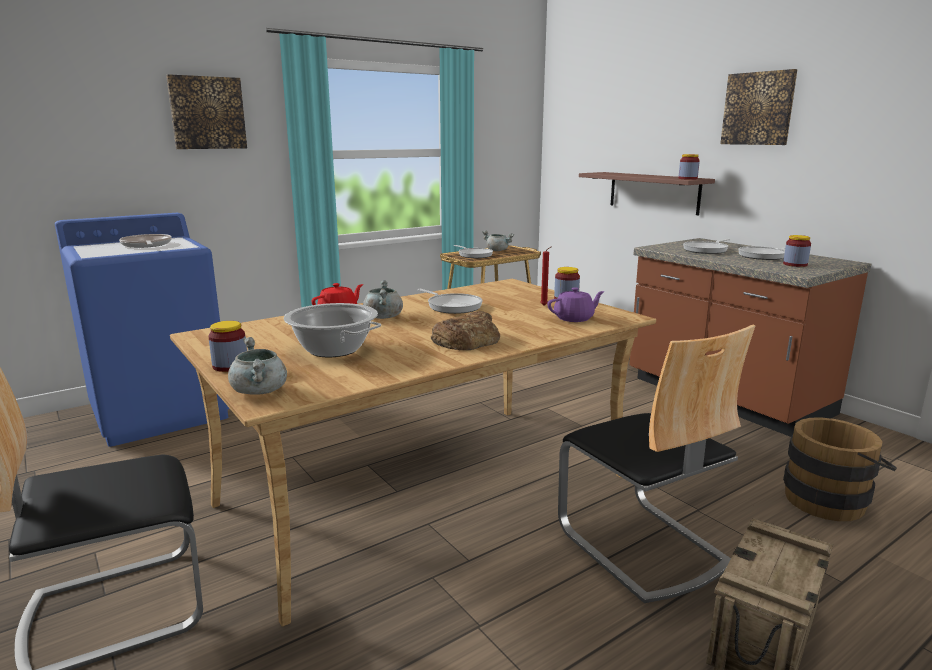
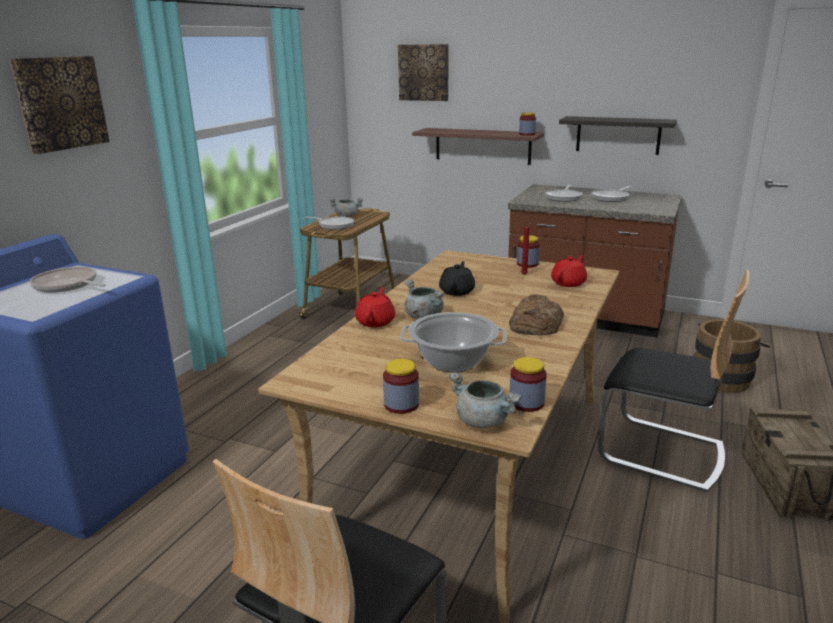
camera: 30 degrees left, 5 degrees up
frying pan [417,289,483,314] -> black teapot [439,261,475,296]
purple teapot [547,287,605,322] -> red teapot [551,255,587,287]
picture [720,69,798,145] -> picture moved to [398,44,448,101]
jar [783,235,811,267] -> jar moved to [510,357,547,412]
none -> shelf [559,116,677,155]

